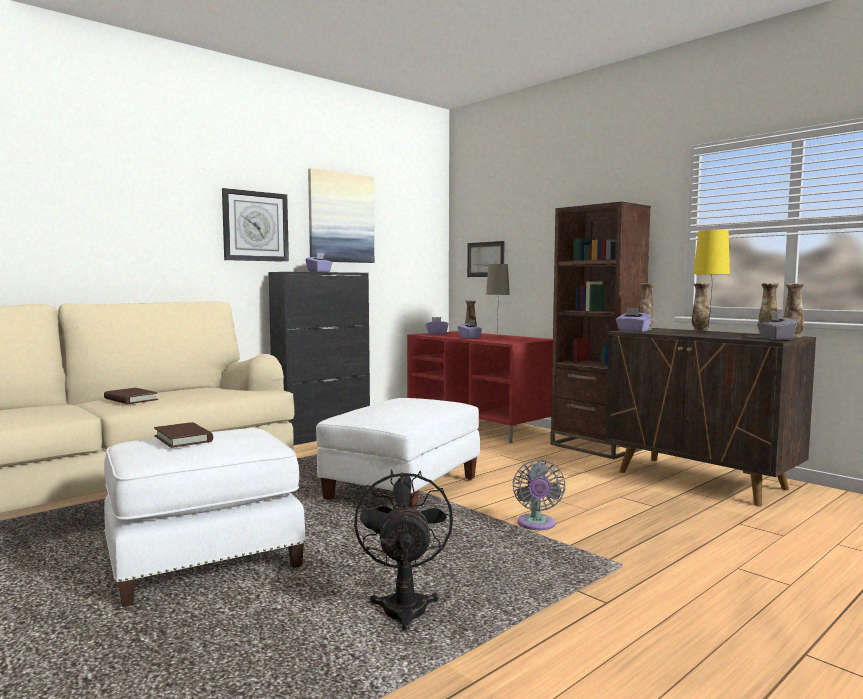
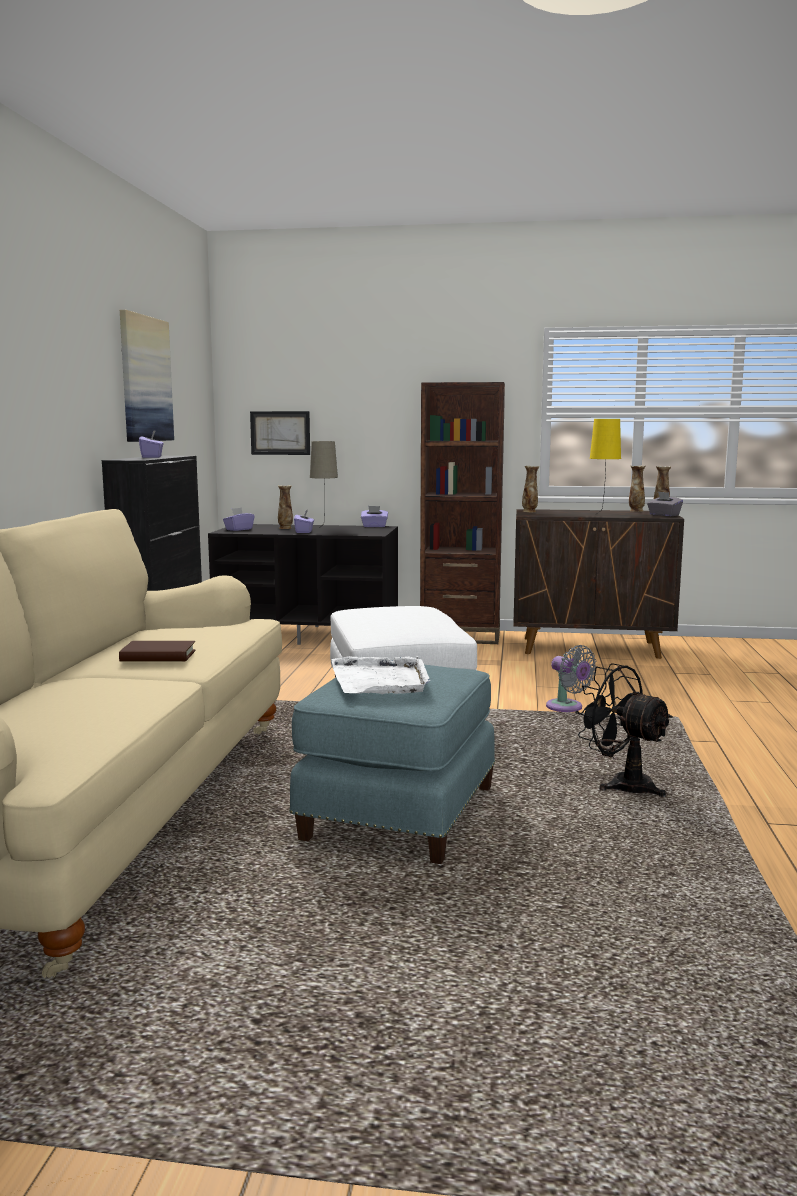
camera: 40 degrees left, 5 degrees up
white ottoman [104,428,306,607] -> blue ottoman [289,665,495,864]
brown book [154,422,213,448] -> white tray [332,656,430,694]
wall clock [222,188,289,262] -> none
red tv stand [407,331,553,444] -> black tv stand [208,524,398,645]
purple tissue box [616,307,652,332] -> purple tissue box moved to [361,506,388,527]
vase [692,283,710,331] -> none

